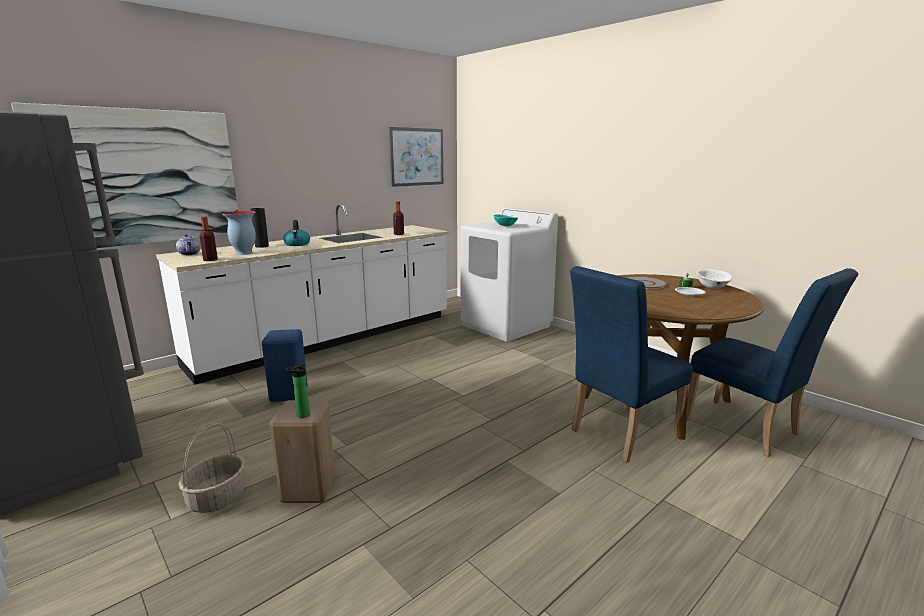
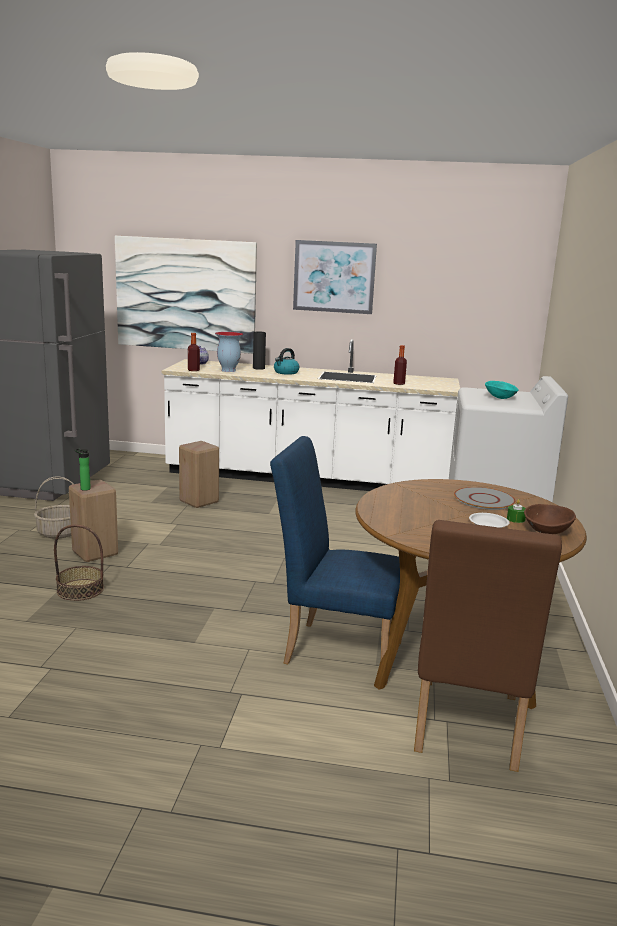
camera: 50 degrees right, 0 degrees up
blue stool [262,329,308,402] -> beige stool [179,441,219,508]
picture [388,127,443,187] -> picture moved to [293,240,377,314]
blue chair [686,268,858,457] -> brown chair [414,520,562,772]
white bowl [697,270,733,289] -> brown bowl [524,504,576,534]
none -> basket [54,524,104,601]

